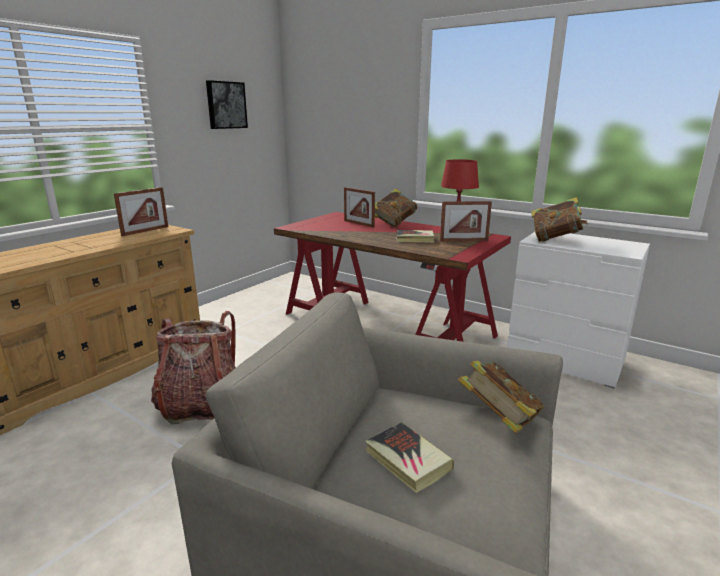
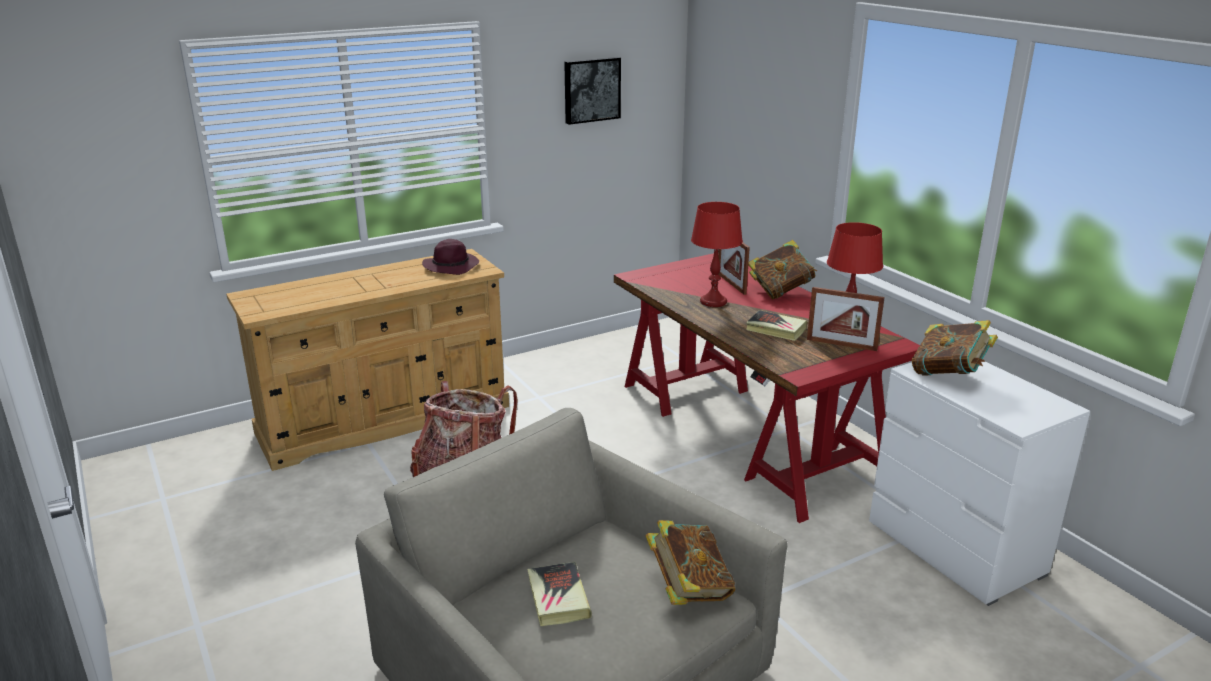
camera: 25 degrees right, 5 degrees up
picture frame [114,187,168,236] -> purple hat [422,239,479,275]
none -> red table lamp [691,202,743,307]

